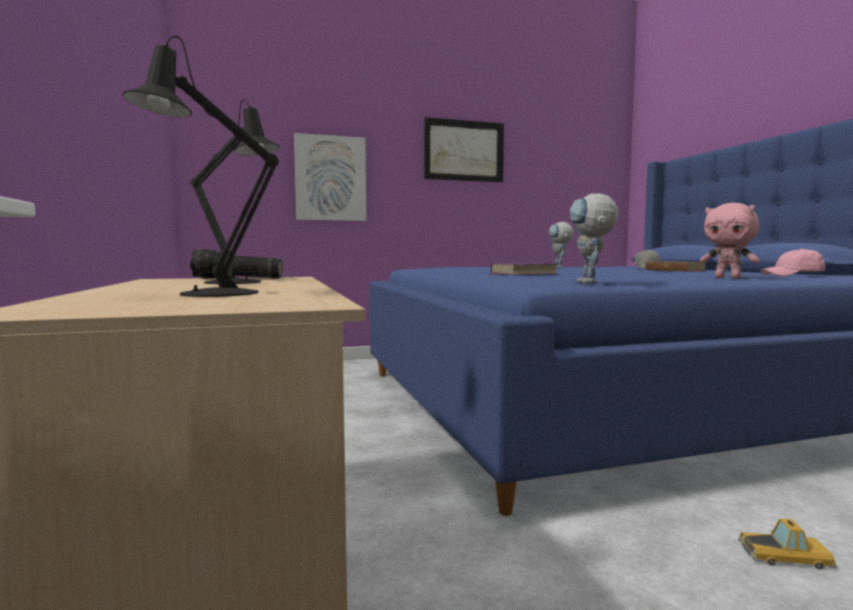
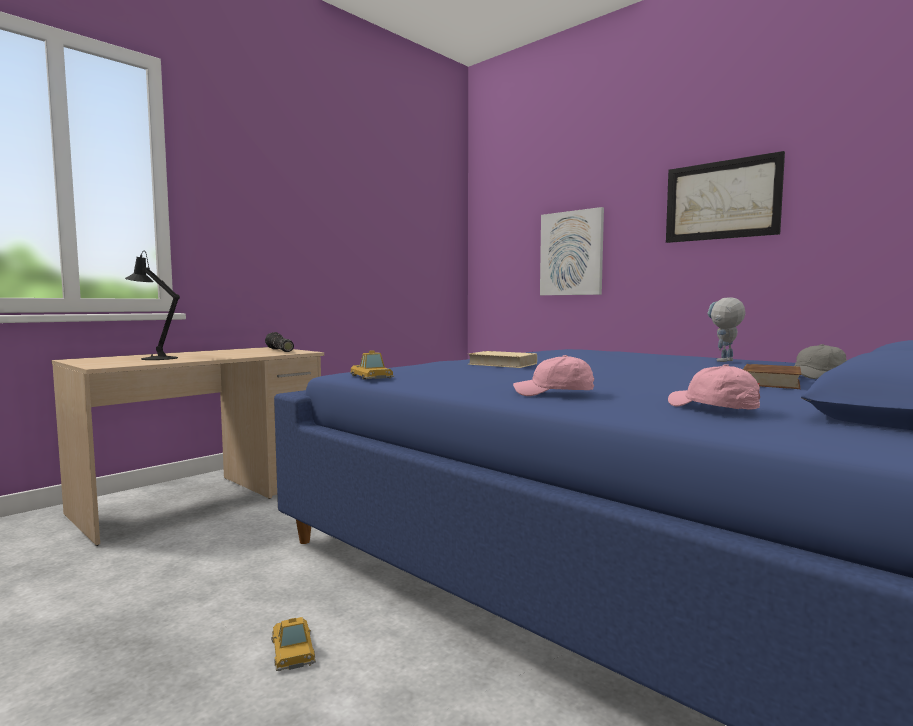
camera: 60 degrees right, 0 degrees up
black table lamp [190,99,280,284] -> none
purple book [490,263,558,275] -> beige book [468,351,537,368]
toy robot [570,193,618,283] -> toy car [350,350,394,380]
pink plush toy [700,203,760,279] -> pink cap [513,355,594,396]

